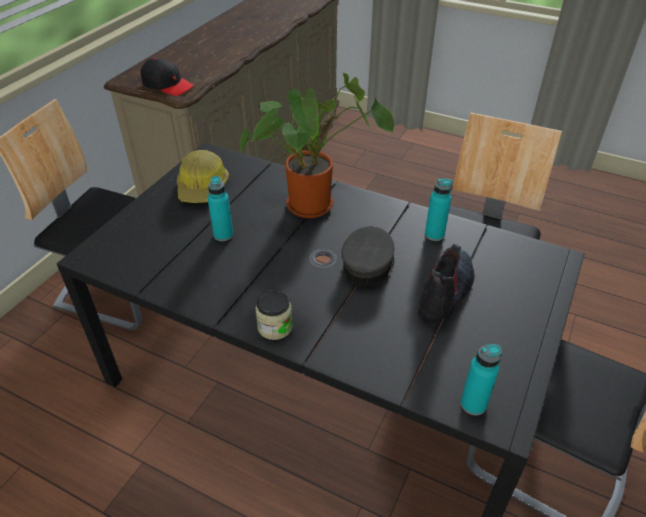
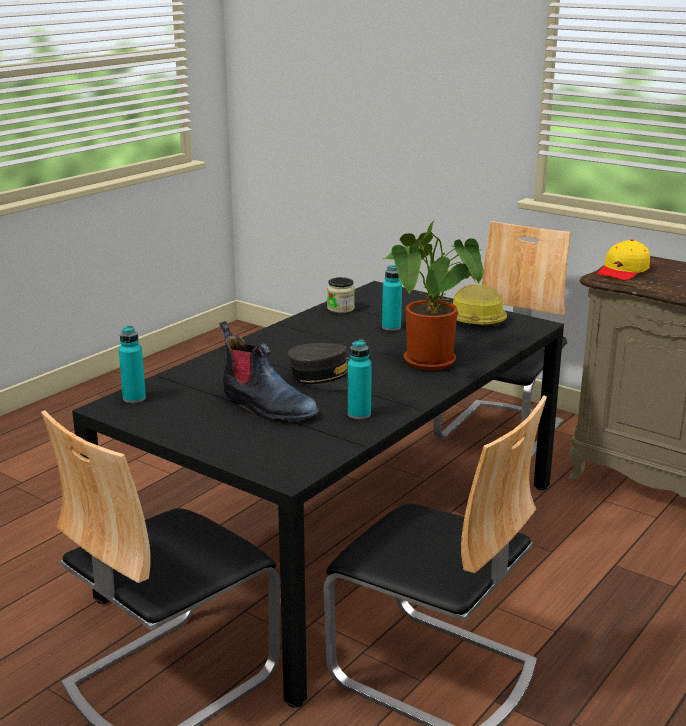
camera: 100 degrees right, 20 degrees down
black cap [141,58,194,96] -> yellow cap [597,240,650,281]
jar [256,290,293,340] -> jar moved to [327,277,355,313]

